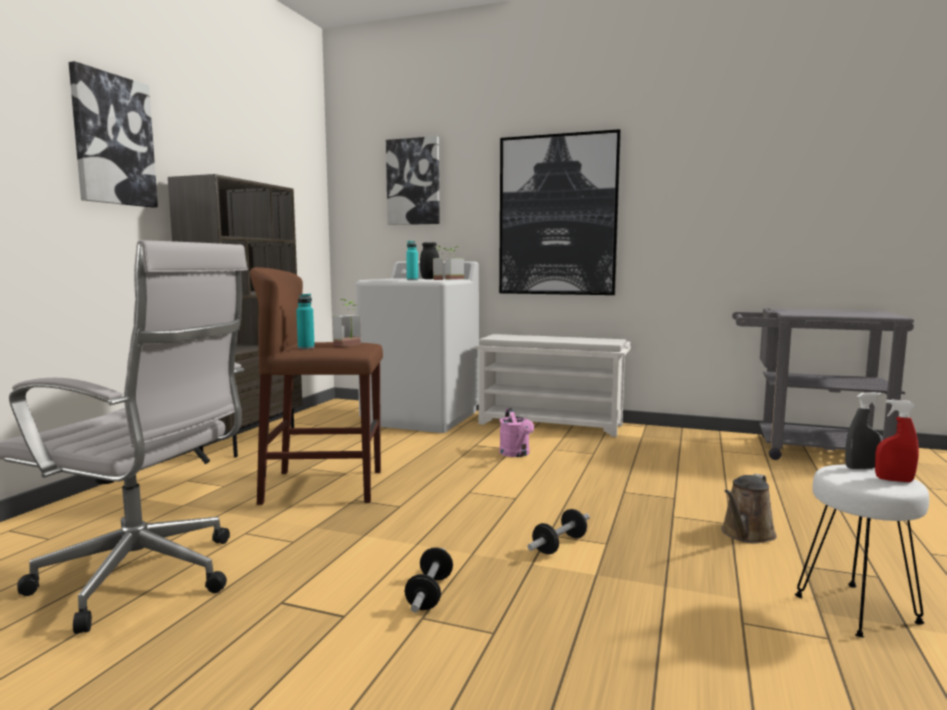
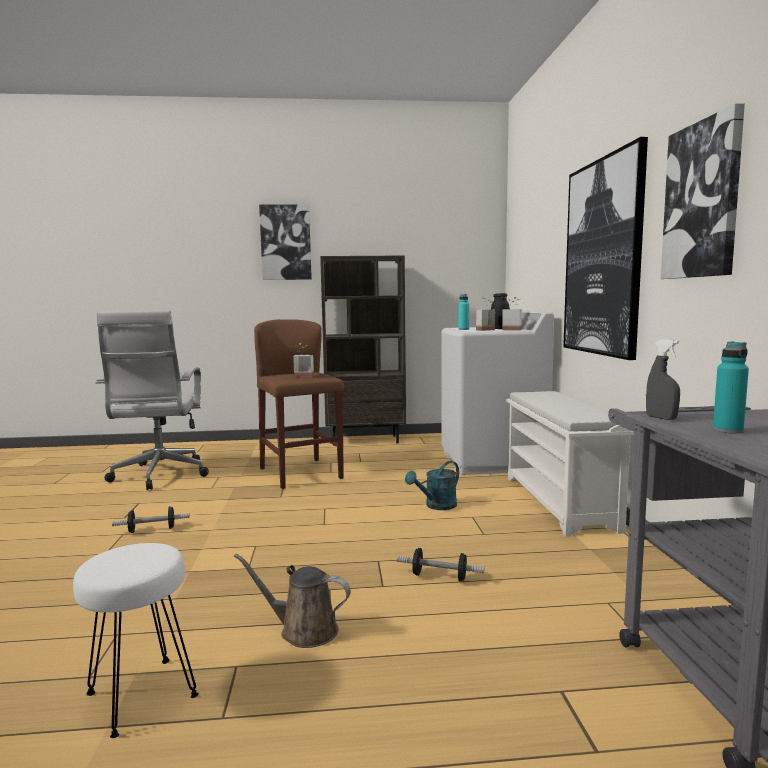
camera: 65 degrees right, 0 degrees up
turquoise bottle [296,294,315,349] -> turquoise bottle moved to [713,342,749,434]
picture [386,136,440,225] -> picture moved to [661,103,745,279]
pink watering can [499,408,534,457] -> turquoise watering can [405,461,459,510]
dumbbell [527,509,590,555] -> dumbbell moved to [397,548,484,582]
grey spray bottle [845,392,881,469] -> grey spray bottle moved to [646,340,680,420]
red spray bottle [875,399,919,482] -> none

